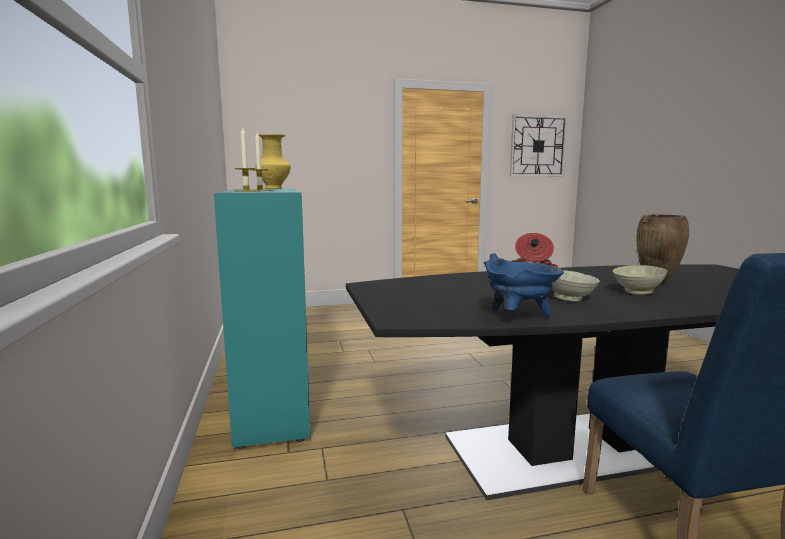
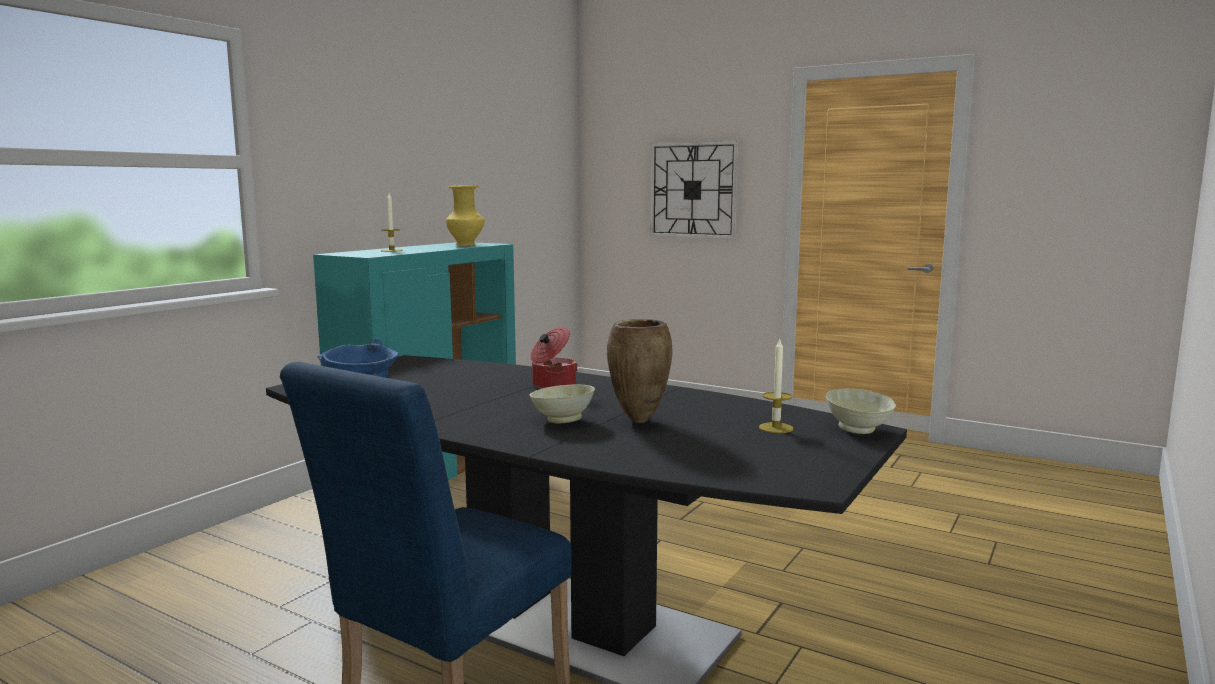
camera: 45 degrees right, 0 degrees up
candle [234,128,258,192] -> candle moved to [759,339,793,433]
wall clock [510,115,568,176] -> wall clock moved to [650,141,739,239]
beige bowl [552,270,600,302] -> beige bowl moved to [826,389,896,434]

